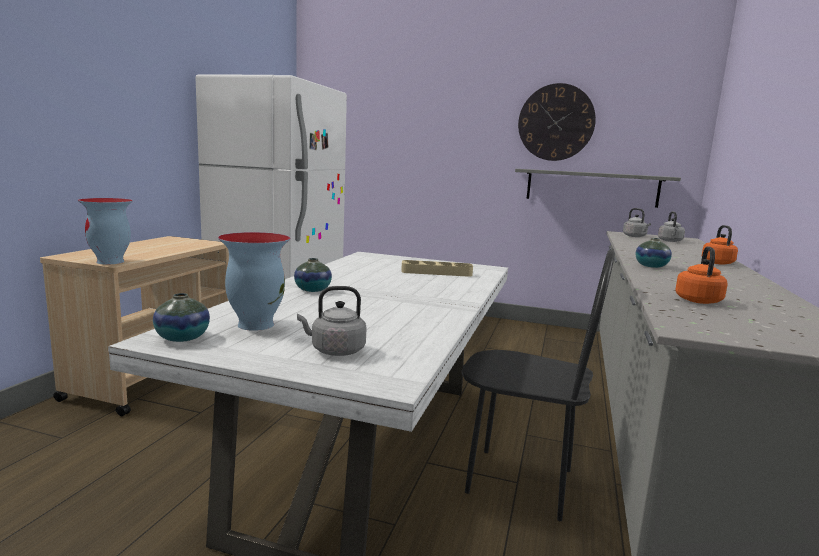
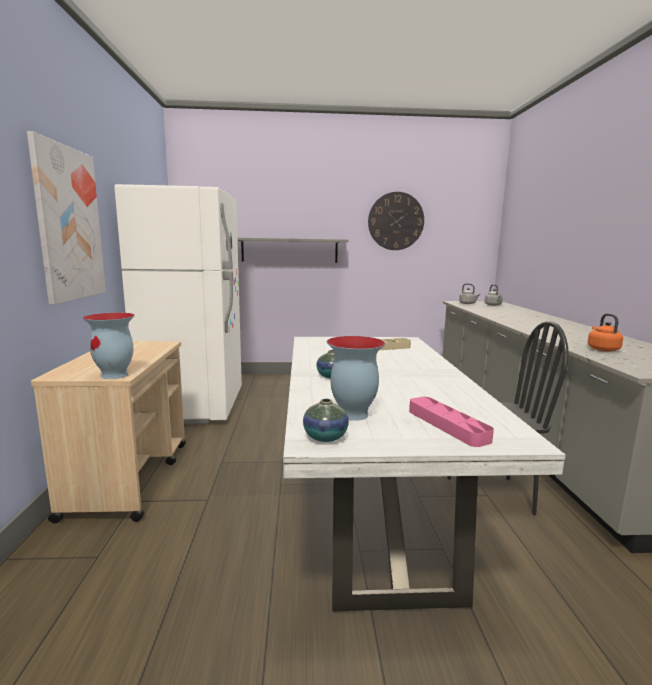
camera: 20 degrees left, 0 degrees up
grey kettle [297,286,367,356] -> pink tray [409,397,494,447]
grey shelf [515,169,681,208] -> grey shelf moved to [237,238,348,263]
vase [636,238,672,268] -> none
orange kettle [702,225,738,265] -> none
none -> picture [27,131,106,305]

